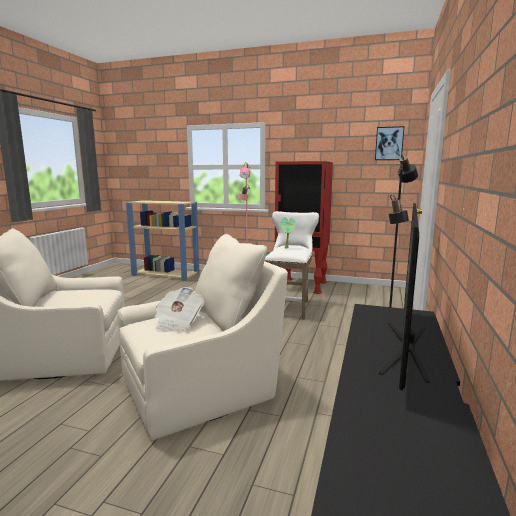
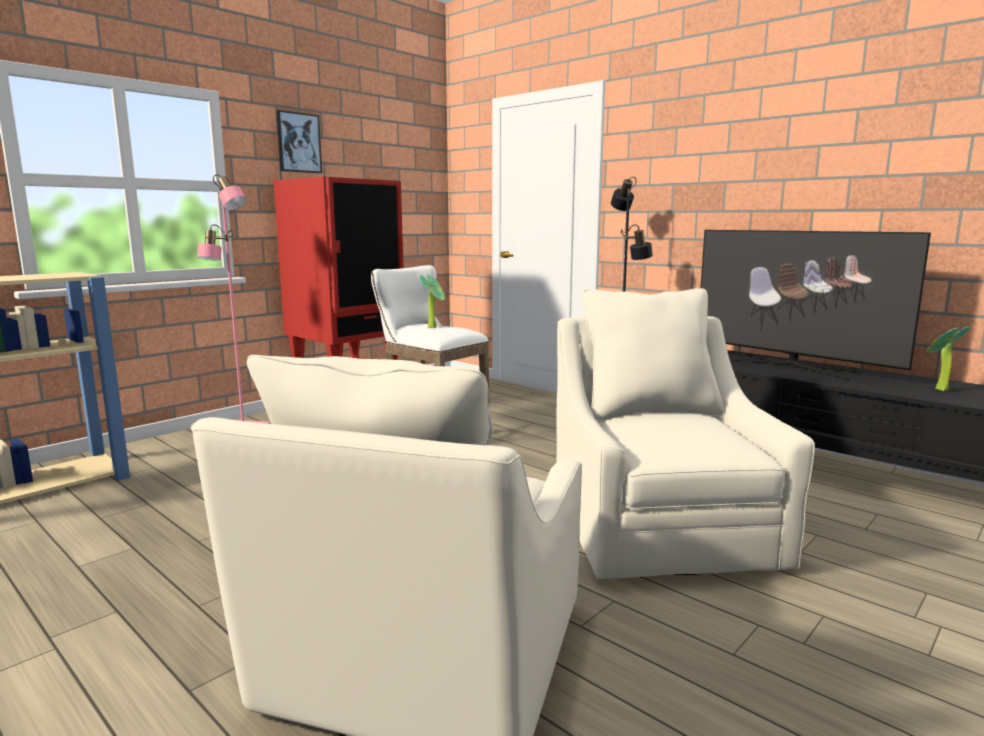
camera: 65 degrees left, 0 degrees up
newspaper [154,287,204,332] -> none
picture [375,126,404,160] -> picture moved to [276,110,322,173]
none -> potted plant [927,327,970,391]

